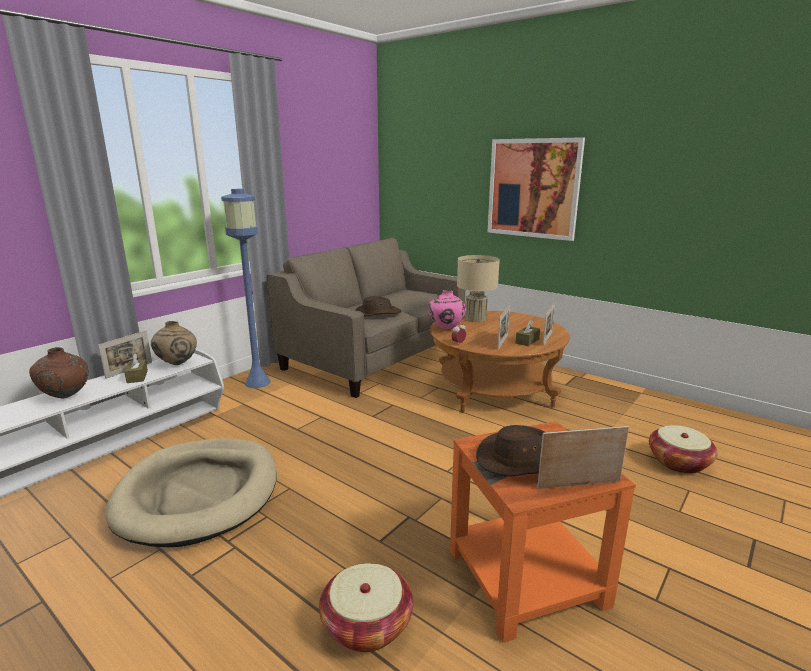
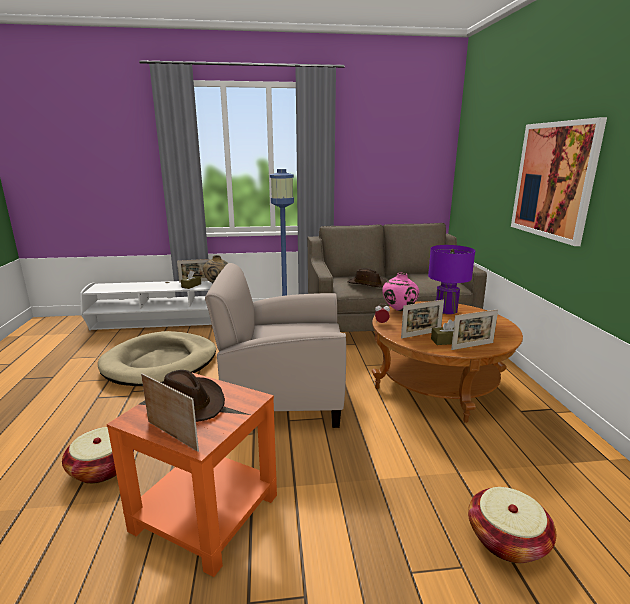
camera: 45 degrees right, 0 degrees up
brown vase [29,347,89,399] -> none
beige table lamp [457,255,500,322] -> purple table lamp [428,245,475,314]
none -> beige armchair [205,263,346,428]

